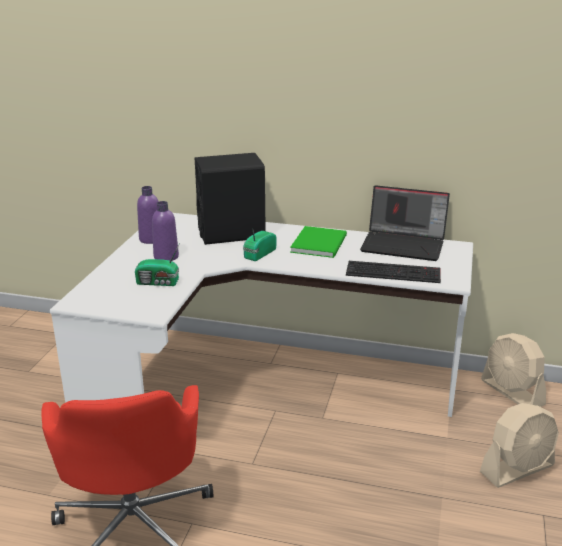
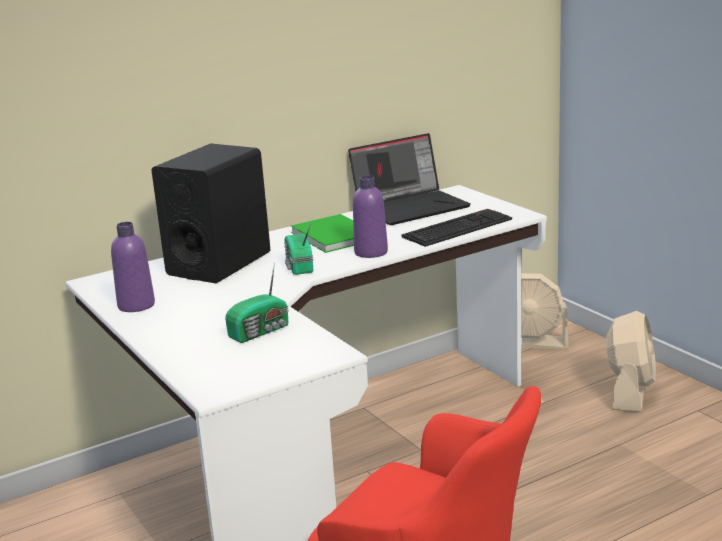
camera: 45 degrees left, 5 degrees down
purple bottle [152,201,179,261] -> purple bottle moved to [353,175,388,258]

